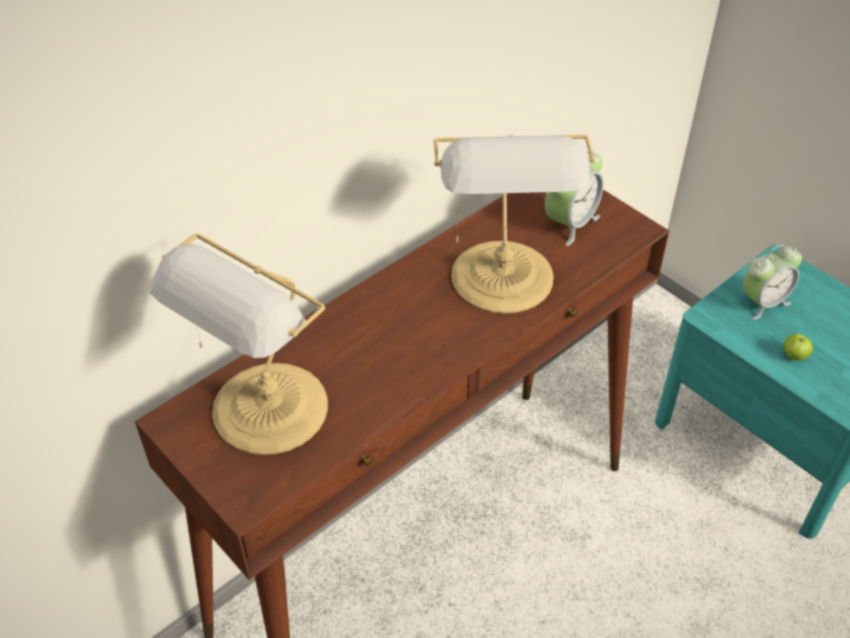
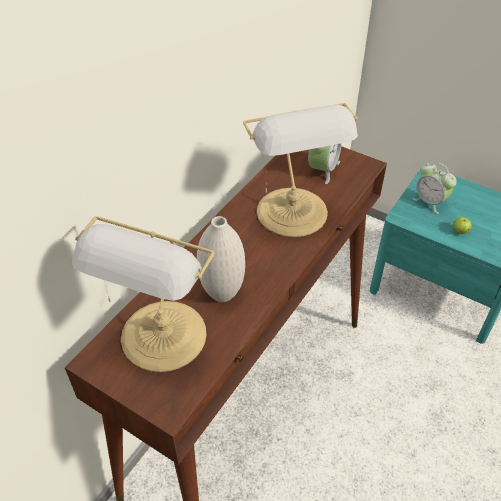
camera: 15 degrees left, 0 degrees up
alarm clock [742,244,802,320] -> alarm clock turned 90 degrees clockwise [412,163,457,214]
none -> white vase [197,216,245,302]

